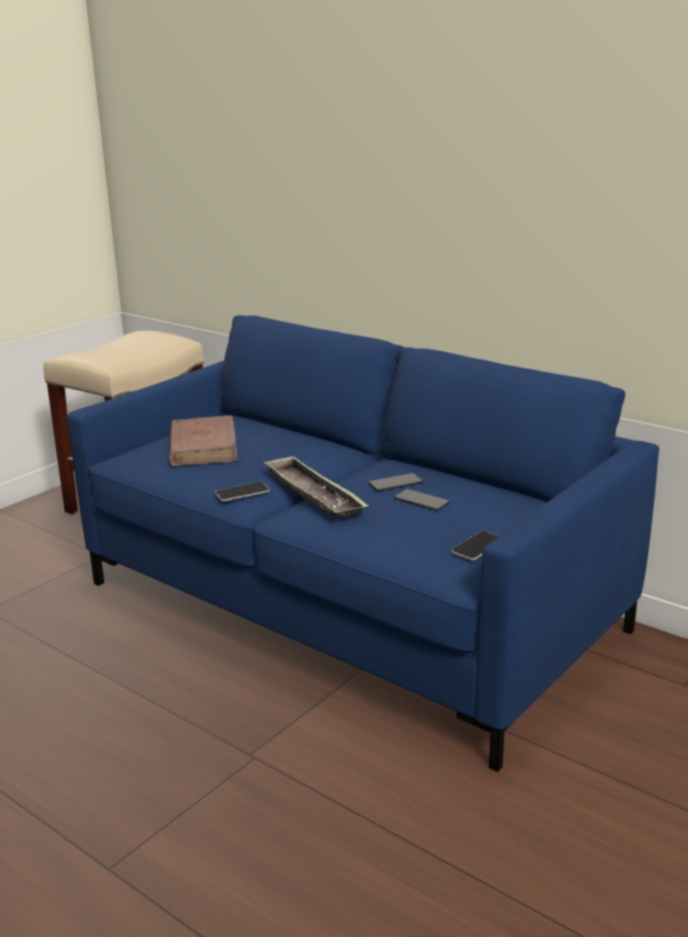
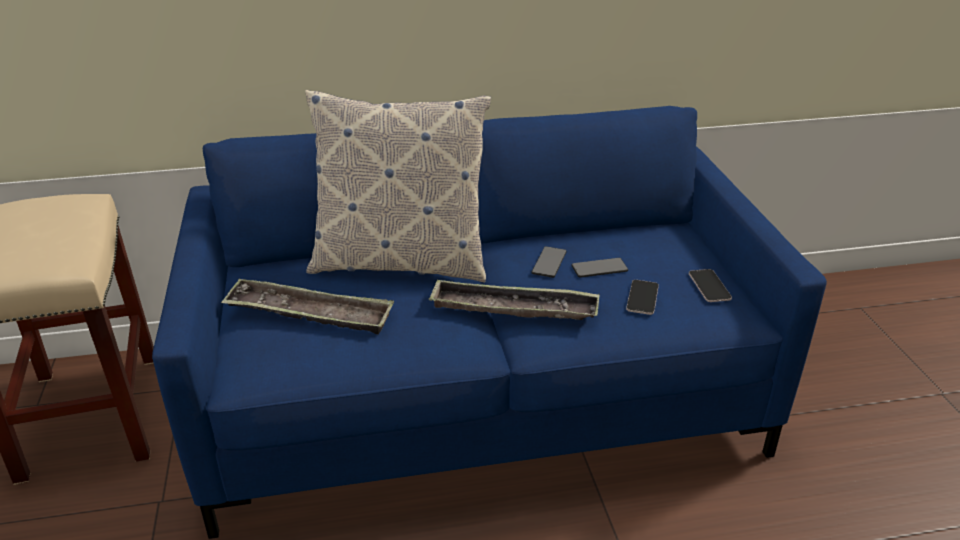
camera: 50 degrees left, 10 degrees up
brown book [169,416,238,466] -> tray [221,279,394,334]
phone [215,482,269,501] -> phone moved to [626,280,659,315]
none -> pillow [305,90,491,283]

